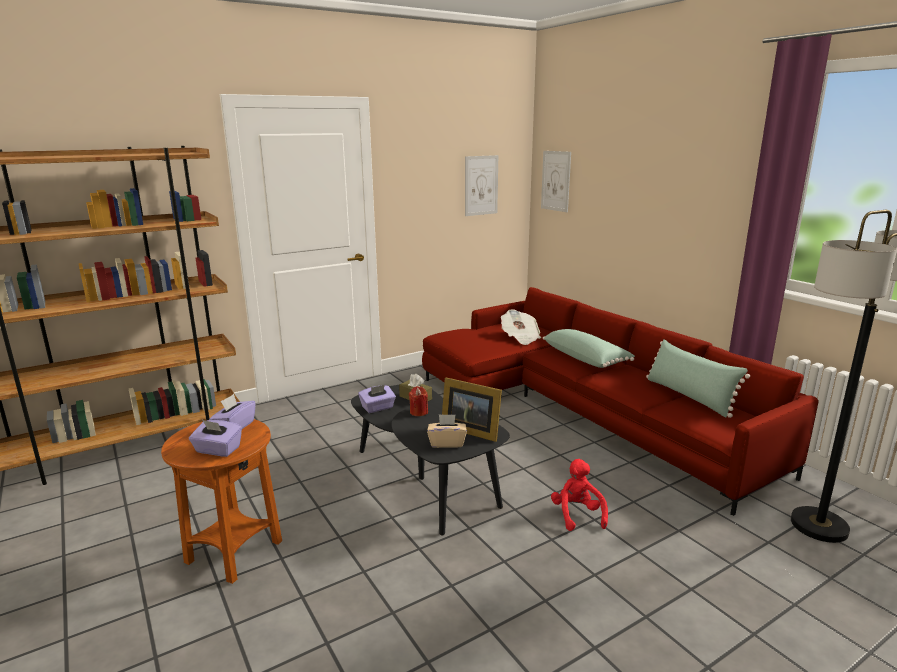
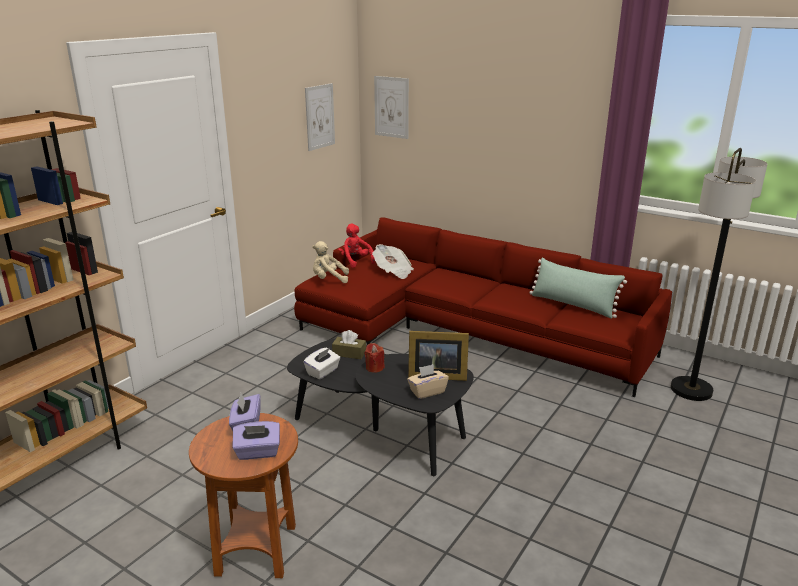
camera: 25 degrees left, 5 degrees up
purple tissue box [358,385,396,413] -> white tissue box [304,348,340,379]
green pillow [543,329,635,368] -> none
red plush toy [551,459,608,531] -> red plush toy moved to [338,224,375,268]
none -> beige plush toy [312,241,349,283]

